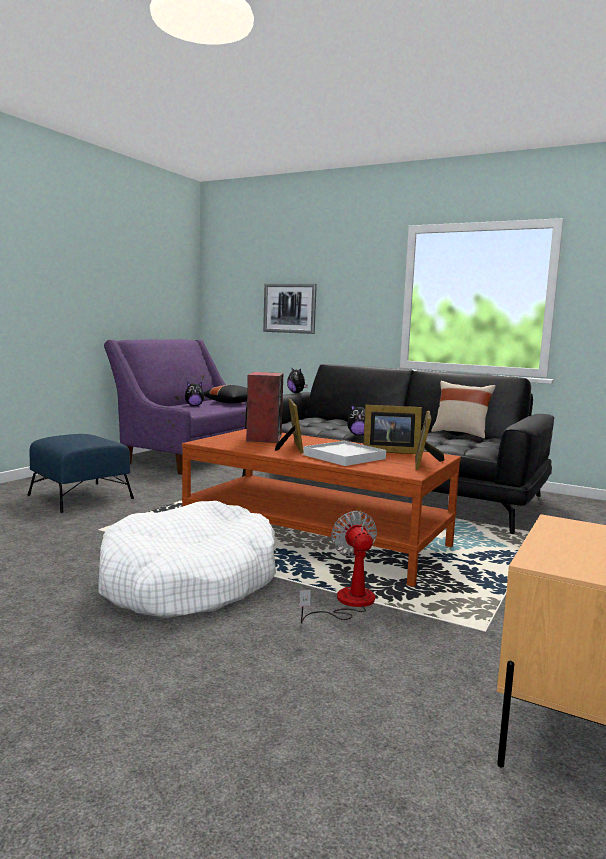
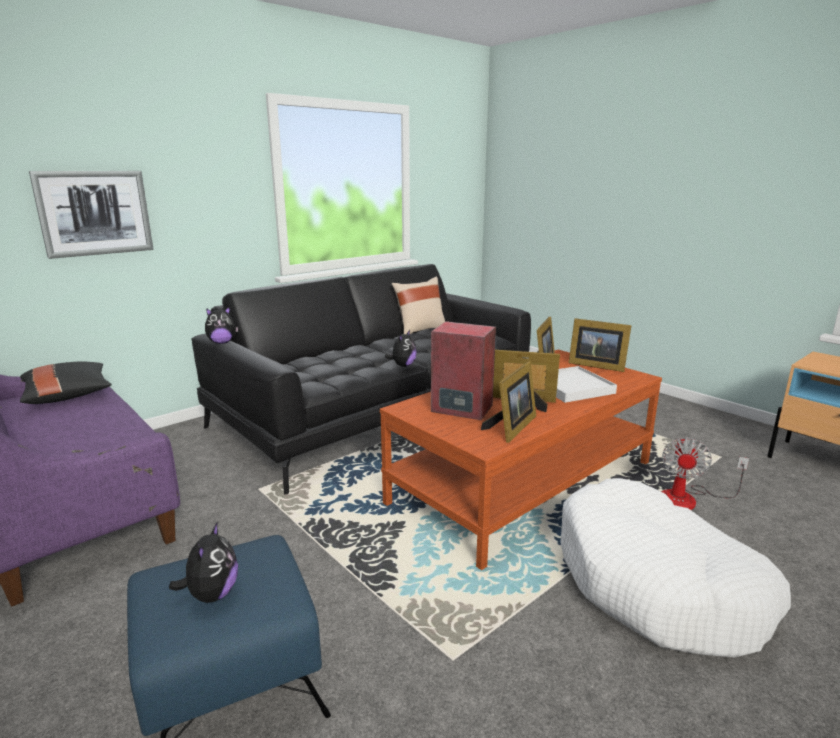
camera: 70 degrees left, 10 degrees up
plush toy [185,382,205,406] -> plush toy moved to [169,521,238,603]
fan [299,511,377,624] -> fan turned 75 degrees counterclockwise [661,437,749,510]
none -> picture frame [481,361,536,443]

